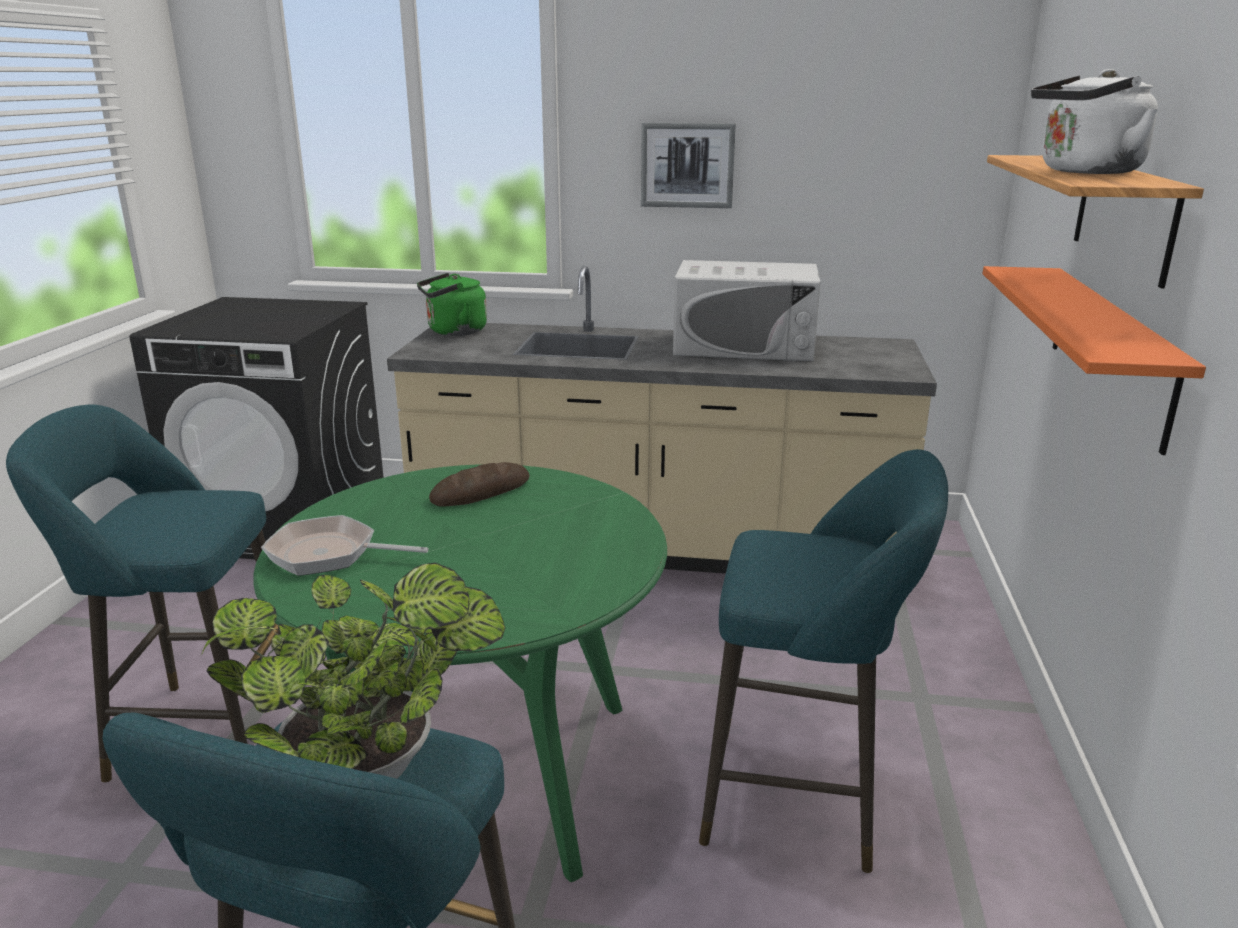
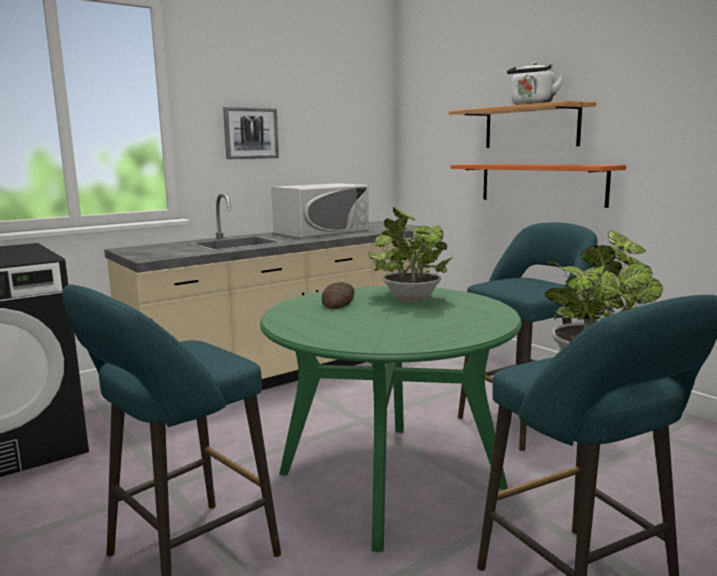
camera: 45 degrees left, 10 degrees down
frying pan [261,515,429,576] -> none
green kettle [417,273,487,336] -> none
none -> potted plant [368,207,453,302]

